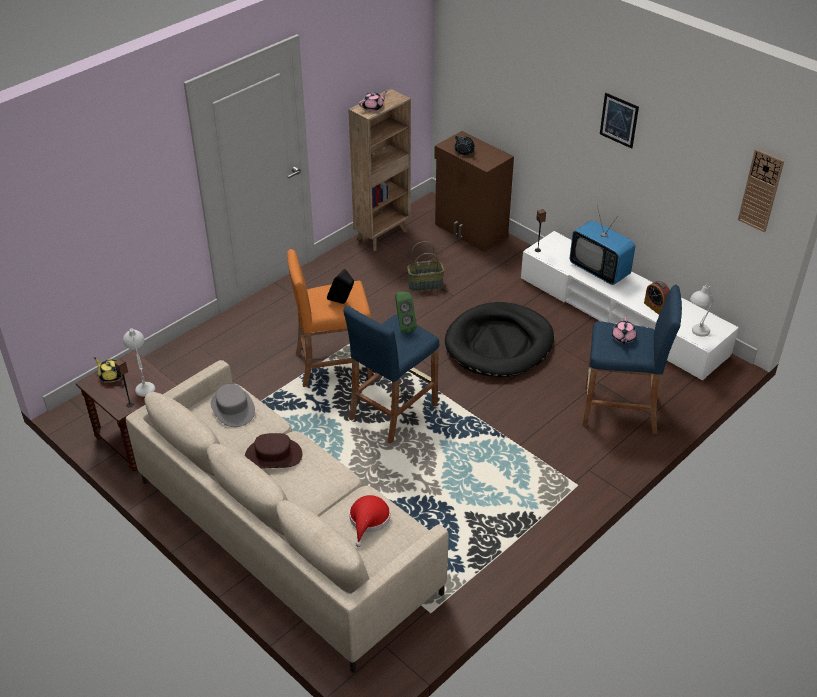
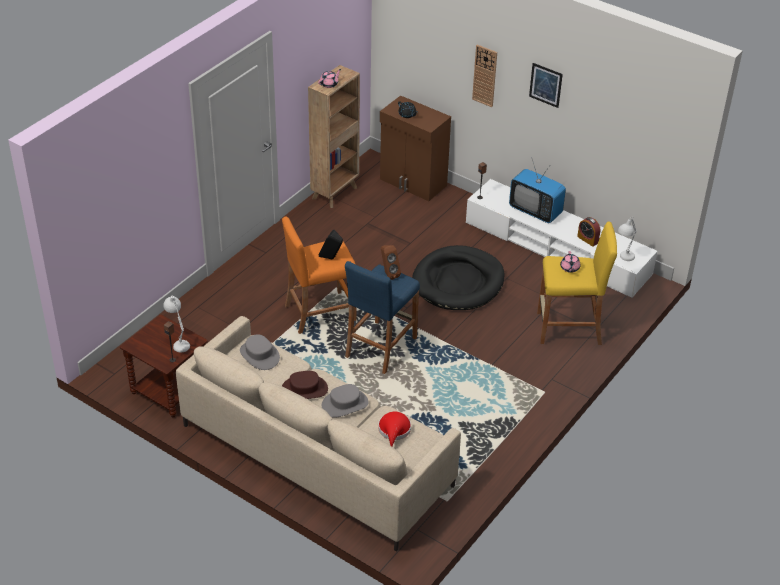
camera: 10 degrees left, 0 degrees up
yellow teapot [94,357,123,382] -> none
green speaker [395,291,417,334] -> brown speaker [381,245,401,280]
basket [407,241,444,291] -> none
blue stool [583,285,682,434] -> yellow stool [537,221,617,345]
wall clock [738,149,784,232] -> wall clock moved to [472,45,497,107]
none -> grey hat [322,384,368,417]

